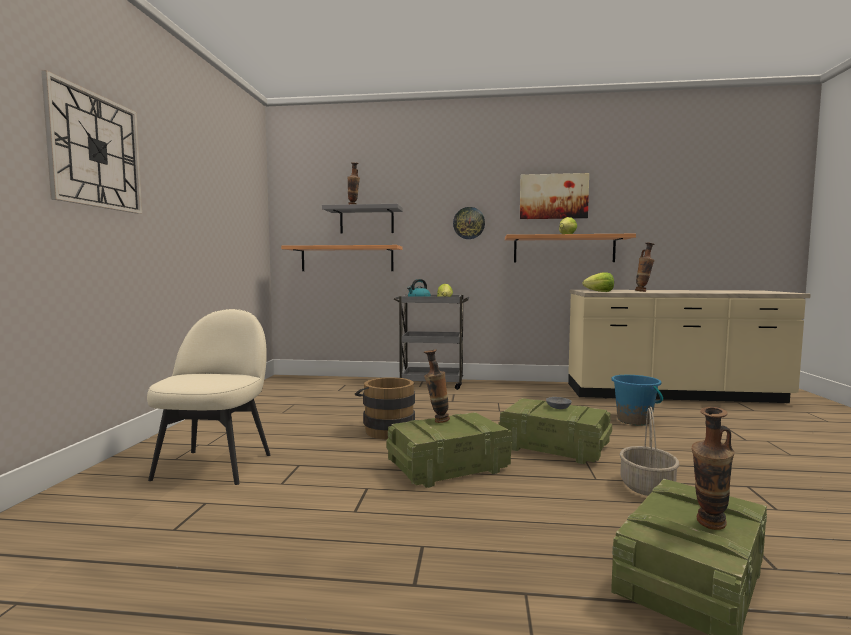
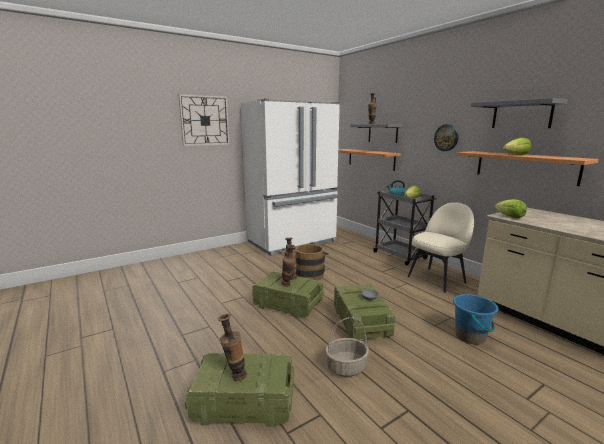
camera: 50 degrees right, 10 degrees up
beige chair [147,309,270,485] -> beige chair moved to [408,202,474,293]
picture [520,173,589,219] -> grey shelf [471,98,568,128]
vase [635,243,655,292] -> vase moved to [281,245,296,287]
none -> white fridge [241,99,340,256]

